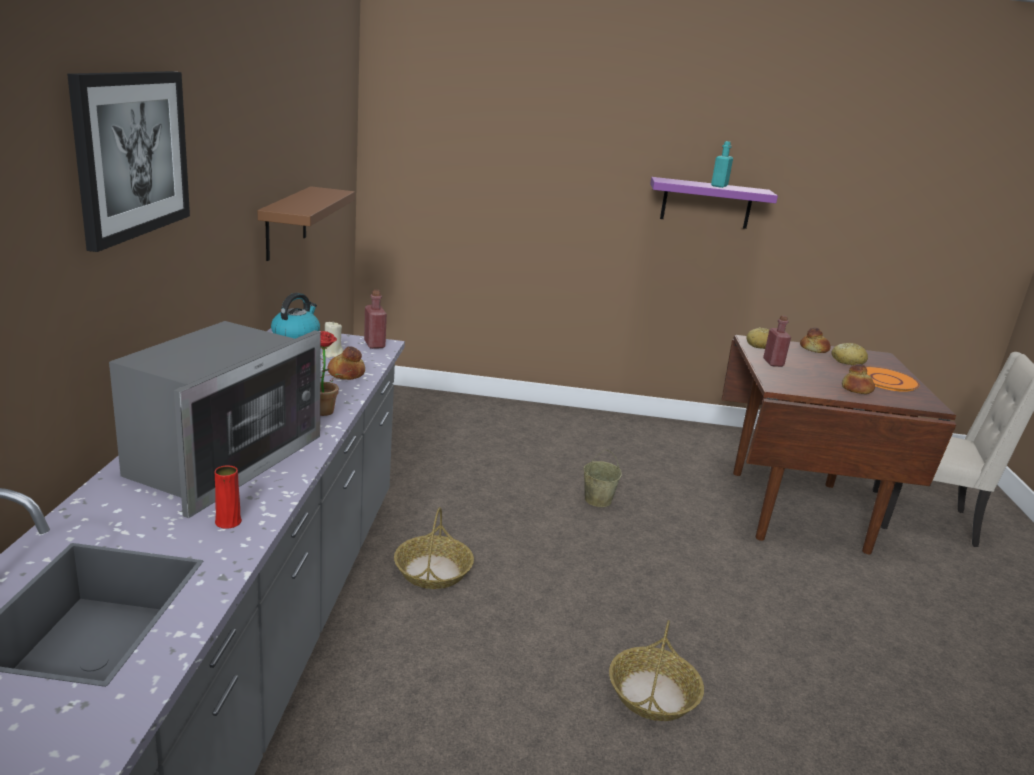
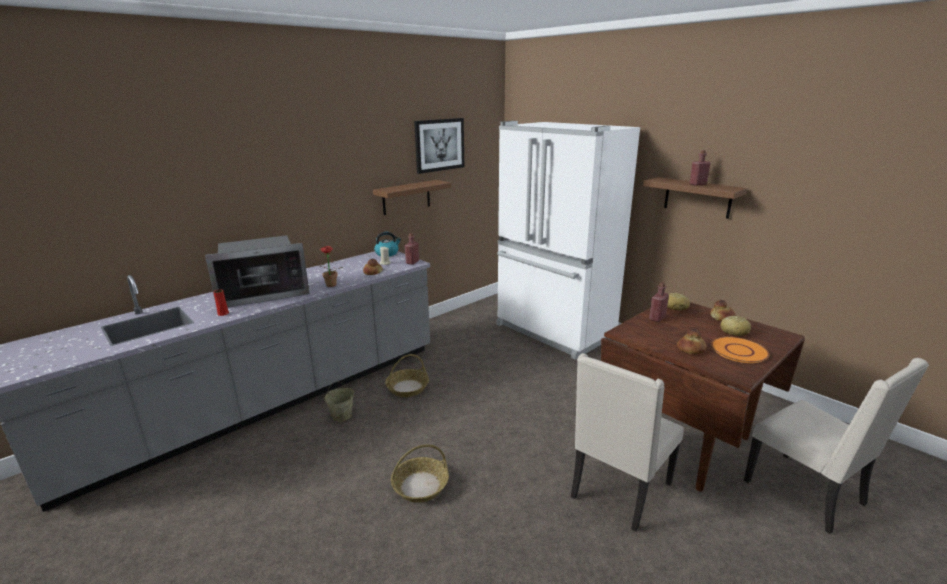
camera: 45 degrees right, 0 degrees up
picture [67,71,190,252] -> picture moved to [414,118,464,174]
beige bucket [584,449,622,507] -> beige bucket moved to [325,381,354,422]
purple shelf [650,177,778,229] -> brown shelf [643,177,747,219]
turquoise bottle [711,141,733,188] -> red bottle [689,150,711,186]
none -> white fridge [497,121,640,359]
none -> beige chair [571,353,684,532]

